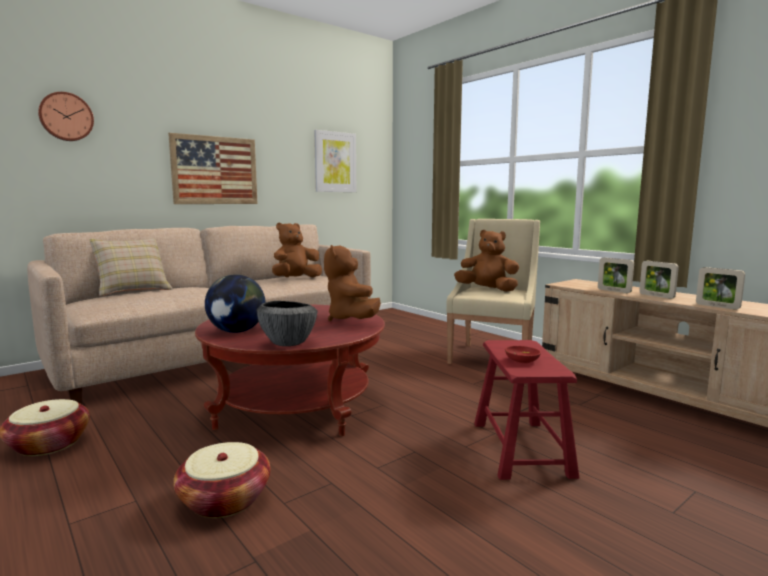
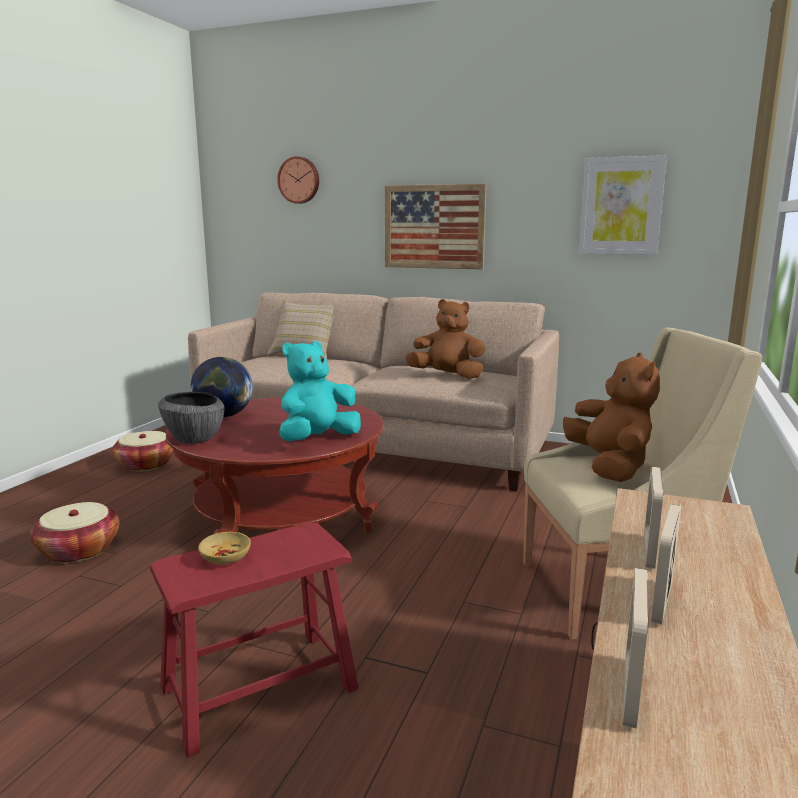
camera: 60 degrees right, 5 degrees up
brown plush toy [324,245,381,321] -> turquoise plush toy [279,341,361,441]
red bowl [505,346,541,363] -> beige bowl [198,532,251,565]

